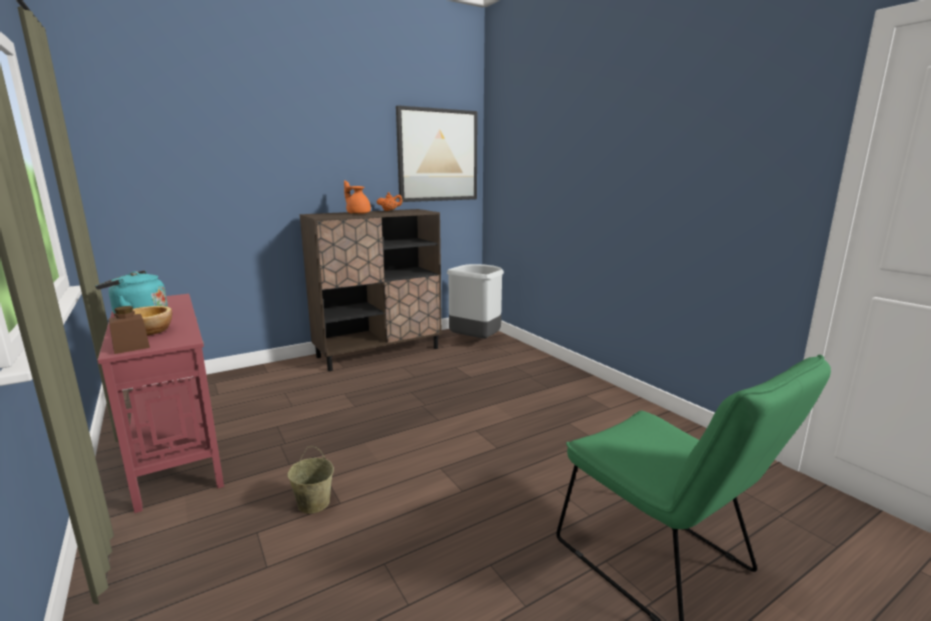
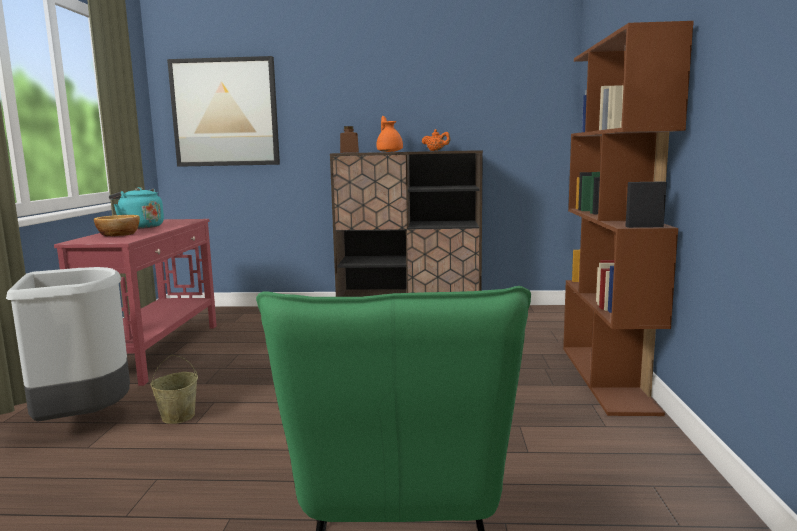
camera: 35 degrees right, 5 degrees down
brown jar [109,306,150,354] -> brown jar moved to [340,126,359,153]
picture [396,105,478,202] -> picture moved to [167,56,280,167]
grey trash can [447,264,504,339] -> grey trash can moved to [6,267,130,422]
none -> brown bookcase [563,21,694,416]

